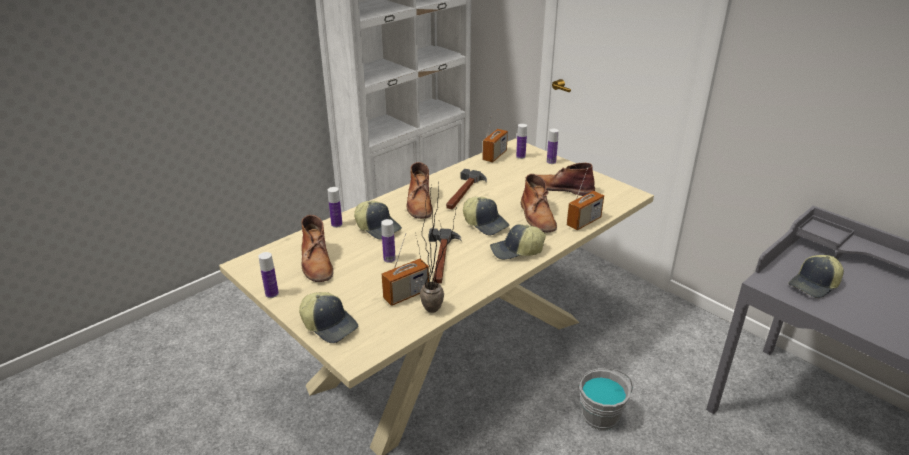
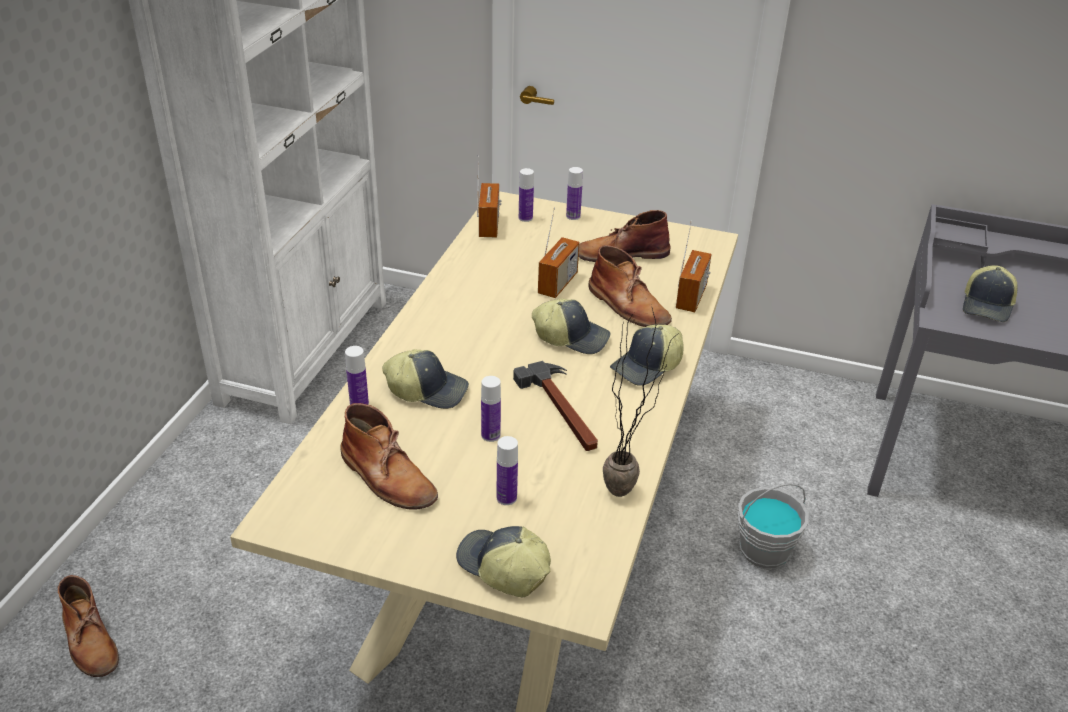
camera: 30 degrees left, 5 degrees up
bottle [258,252,279,298] -> bottle moved to [497,436,518,505]
cap [299,292,358,343] -> cap turned 150 degrees counterclockwise [456,526,551,597]
radio [382,233,429,306] -> radio moved to [538,207,579,298]
brown boot [406,162,433,219] -> brown boot moved to [58,575,119,677]
hammer [446,169,487,210] -> none

